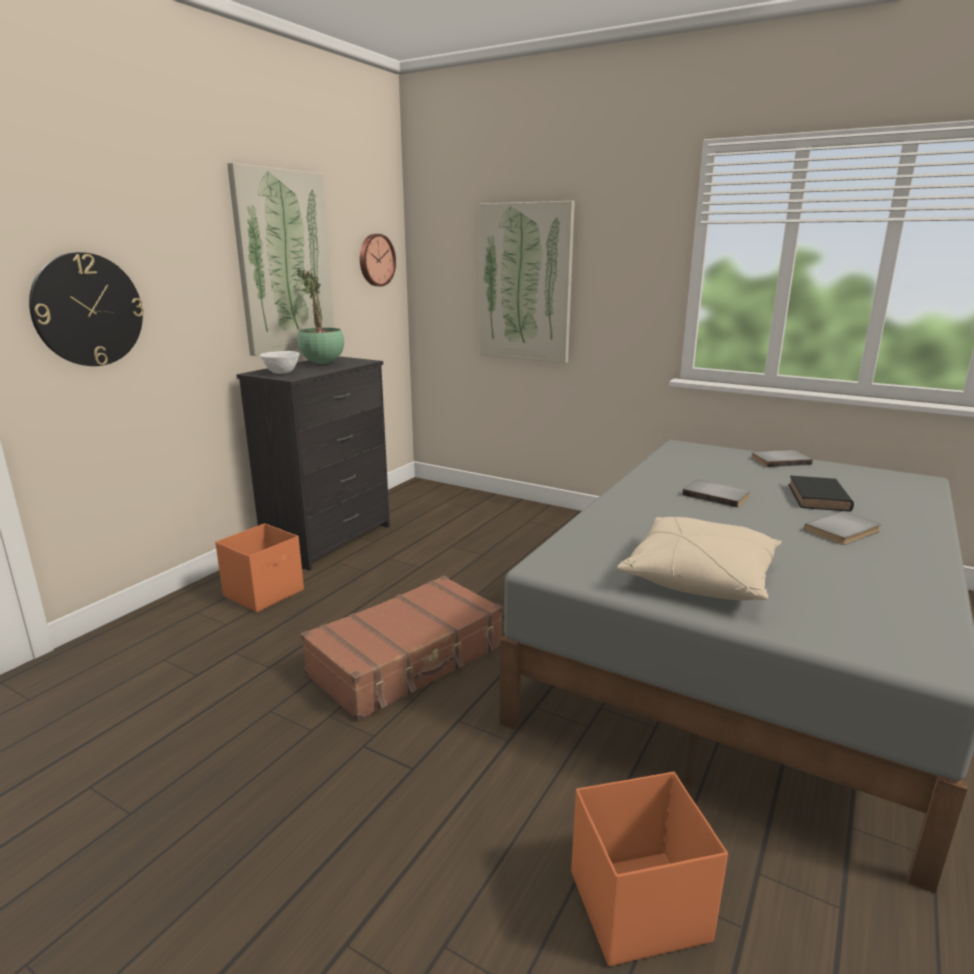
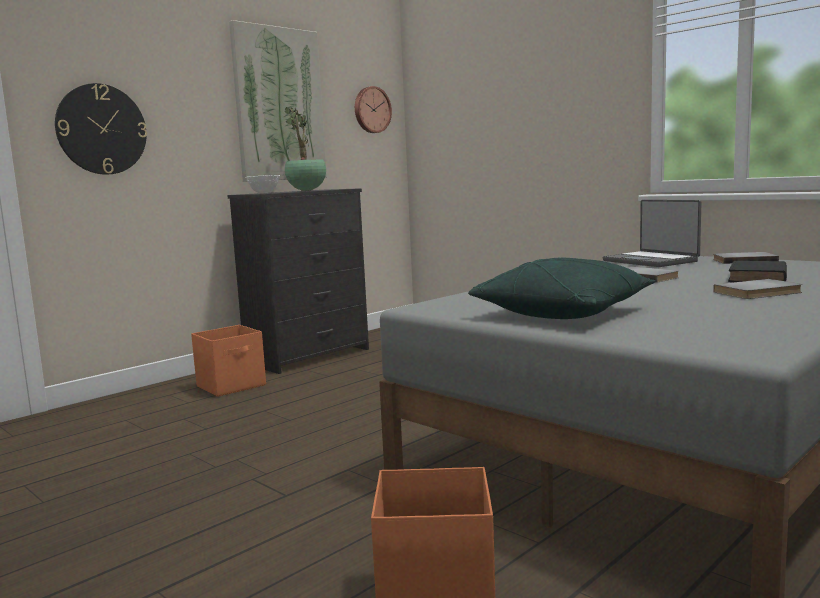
camera: 15 degrees right, 10 degrees down
brown suitcase [301,575,503,721] -> none
picture [479,201,575,363] -> none
beige pillow [617,516,782,601] -> green pillow [468,257,656,319]
none -> laptop [603,200,701,267]

